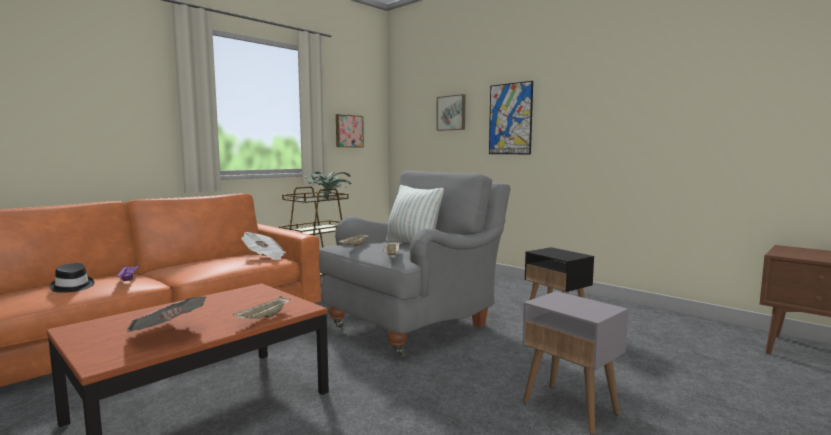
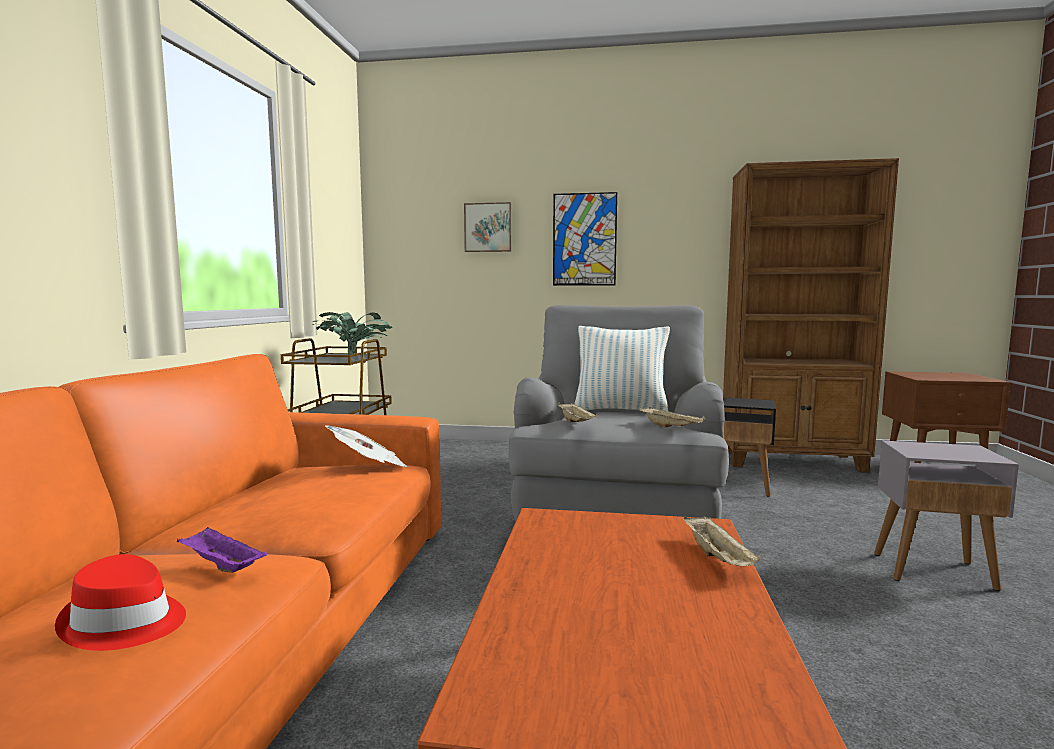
camera: 35 degrees left, 0 degrees up
black hat [49,263,95,293] -> red hat [55,554,186,651]
newspaper [127,297,207,332] -> none
picture [336,114,364,148] -> none
none -> brown bookcase [723,158,899,473]

